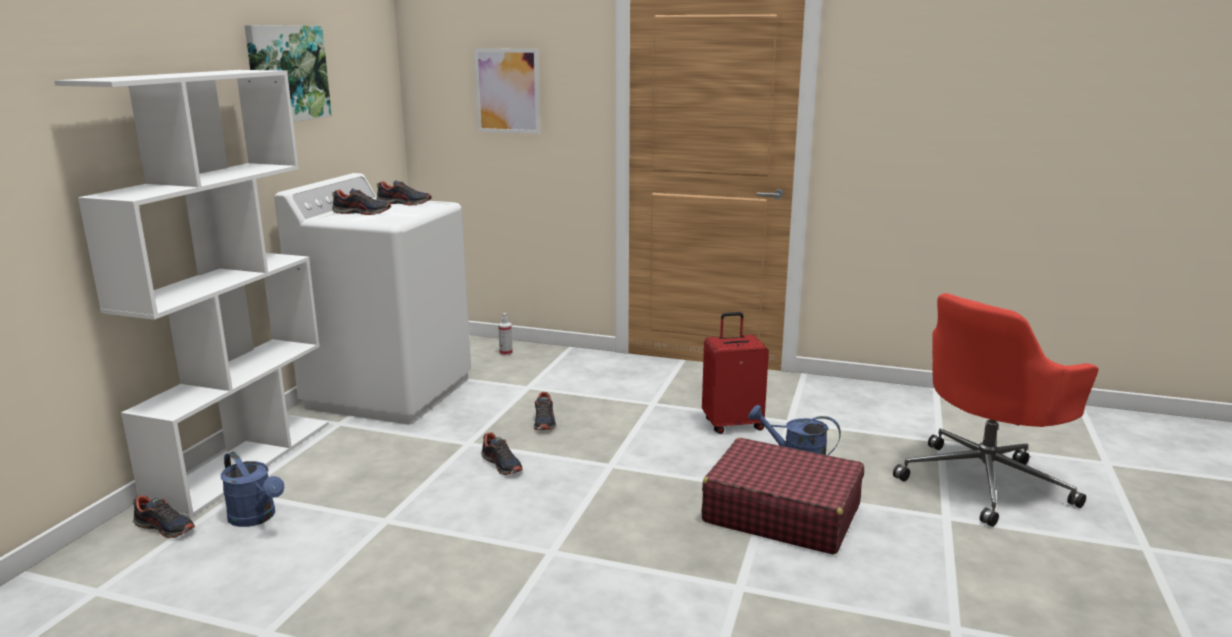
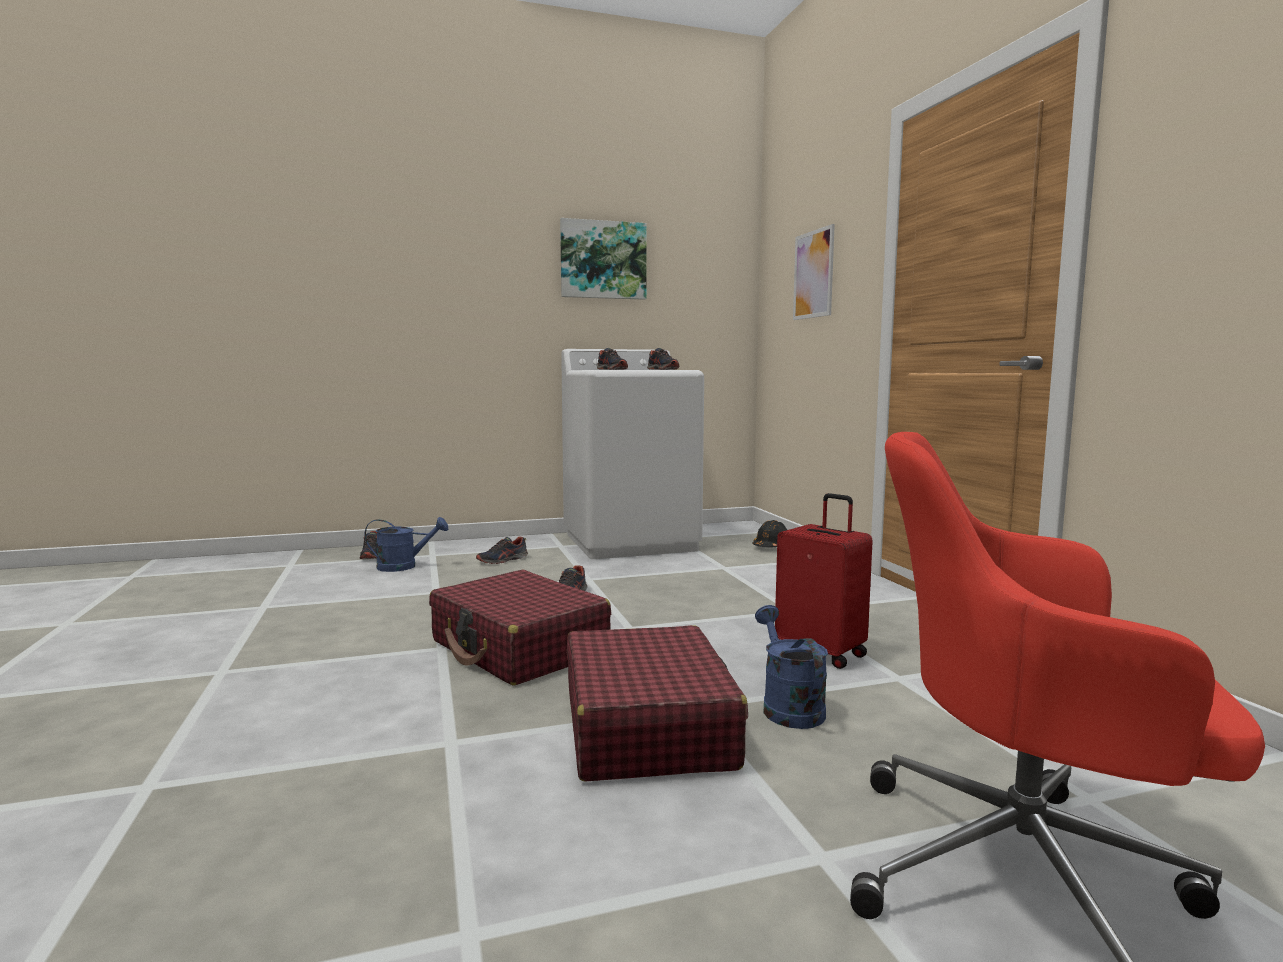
camera: 55 degrees right, 10 degrees down
white bookcase [54,70,329,519] -> none
blue watering can [221,452,284,527] -> blue watering can turned 105 degrees counterclockwise [365,517,448,572]
spray bottle [498,313,513,356] -> black hard hat [752,520,787,548]
shoe [534,392,556,430] -> shoe moved to [476,536,528,564]
none -> red suitcase [429,570,611,686]

